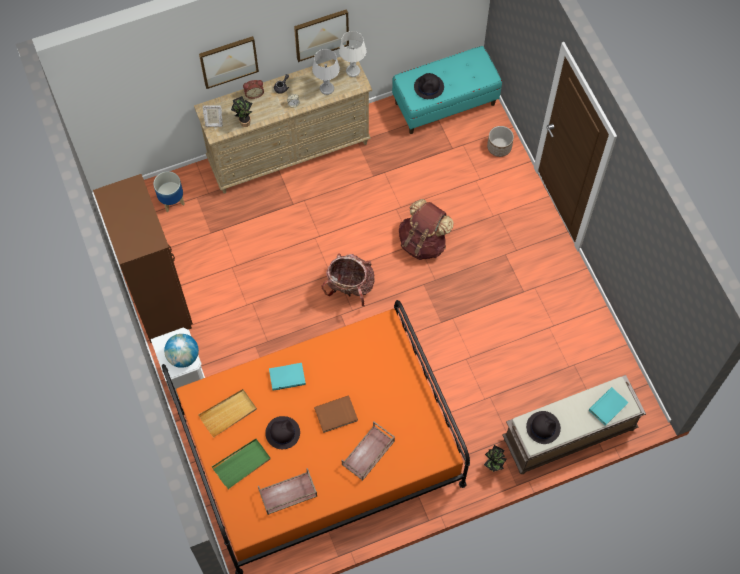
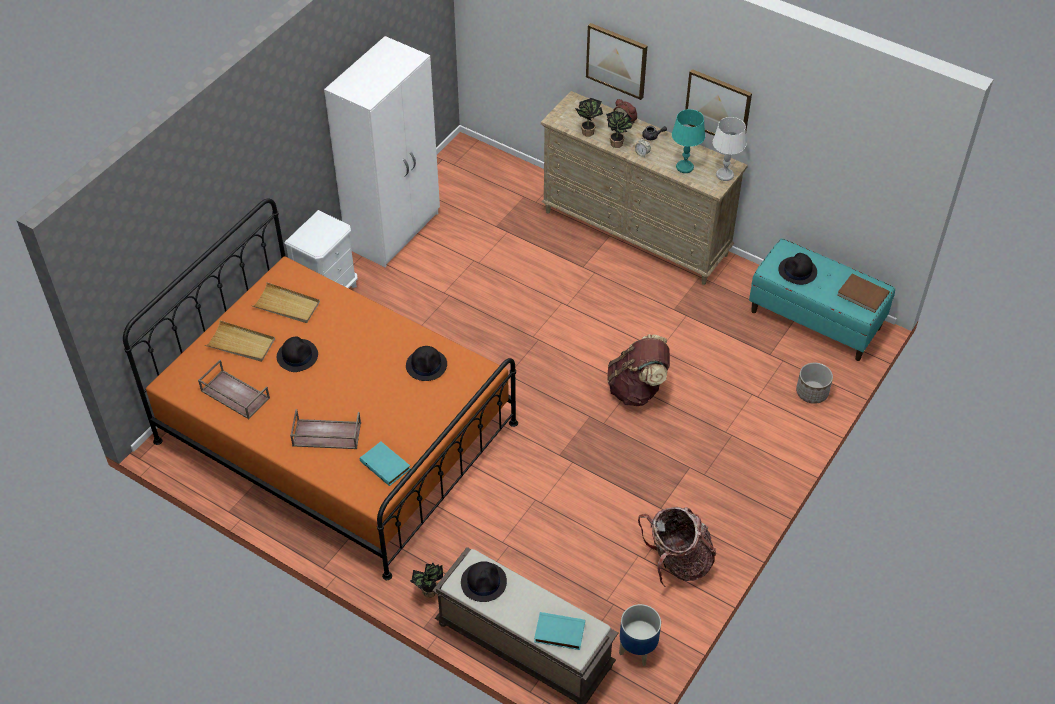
camera: 55 degrees right, 15 degrees down
brown wardrobe [93,174,193,343] -> white wardrobe [324,36,440,267]
planter [154,171,185,212] -> planter moved to [619,604,661,666]
globe [164,334,199,368] -> none
picture frame [202,105,223,127] -> none
green tray [212,439,271,490] -> beige tray [205,321,275,362]
turquoise book [269,363,306,391] -> turquoise book moved to [360,441,410,486]
grey table lamp [312,49,340,95] -> turquoise table lamp [672,109,705,173]
brown book [314,395,358,433] -> brown book moved to [837,274,890,313]
backpack [321,253,375,306] -> backpack moved to [638,507,716,587]
none -> black hat [406,346,447,381]
none -> potted plant [606,111,635,148]

